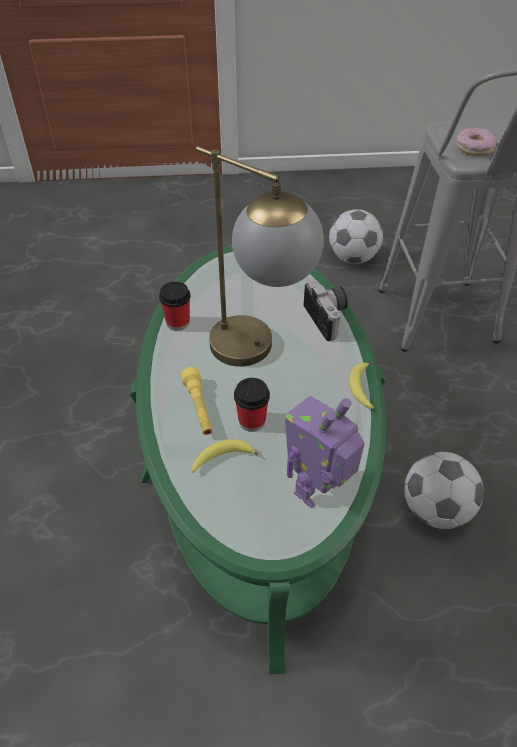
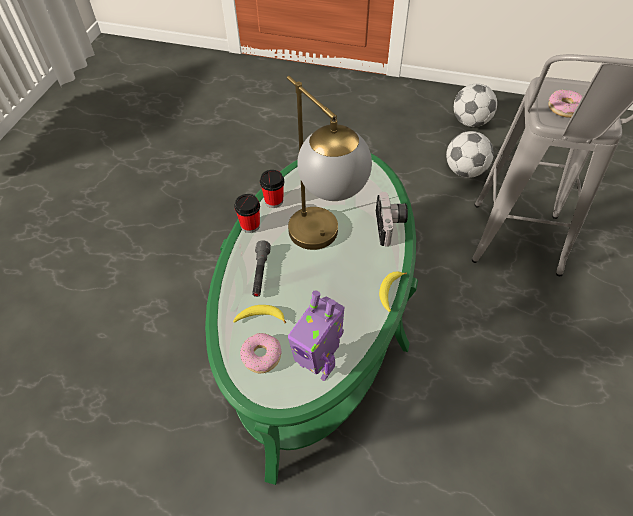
camera: 20 degrees right, 5 degrees up
yellow flashlight [181,367,213,435] -> grey flashlight [252,240,271,297]
cup [234,378,270,432] -> cup moved to [234,194,260,233]
toy robot [285,396,365,508] -> toy robot turned 120 degrees counterclockwise [288,290,344,381]
football [405,452,484,529] -> football moved to [454,83,497,127]
none -> donut [240,333,282,373]

